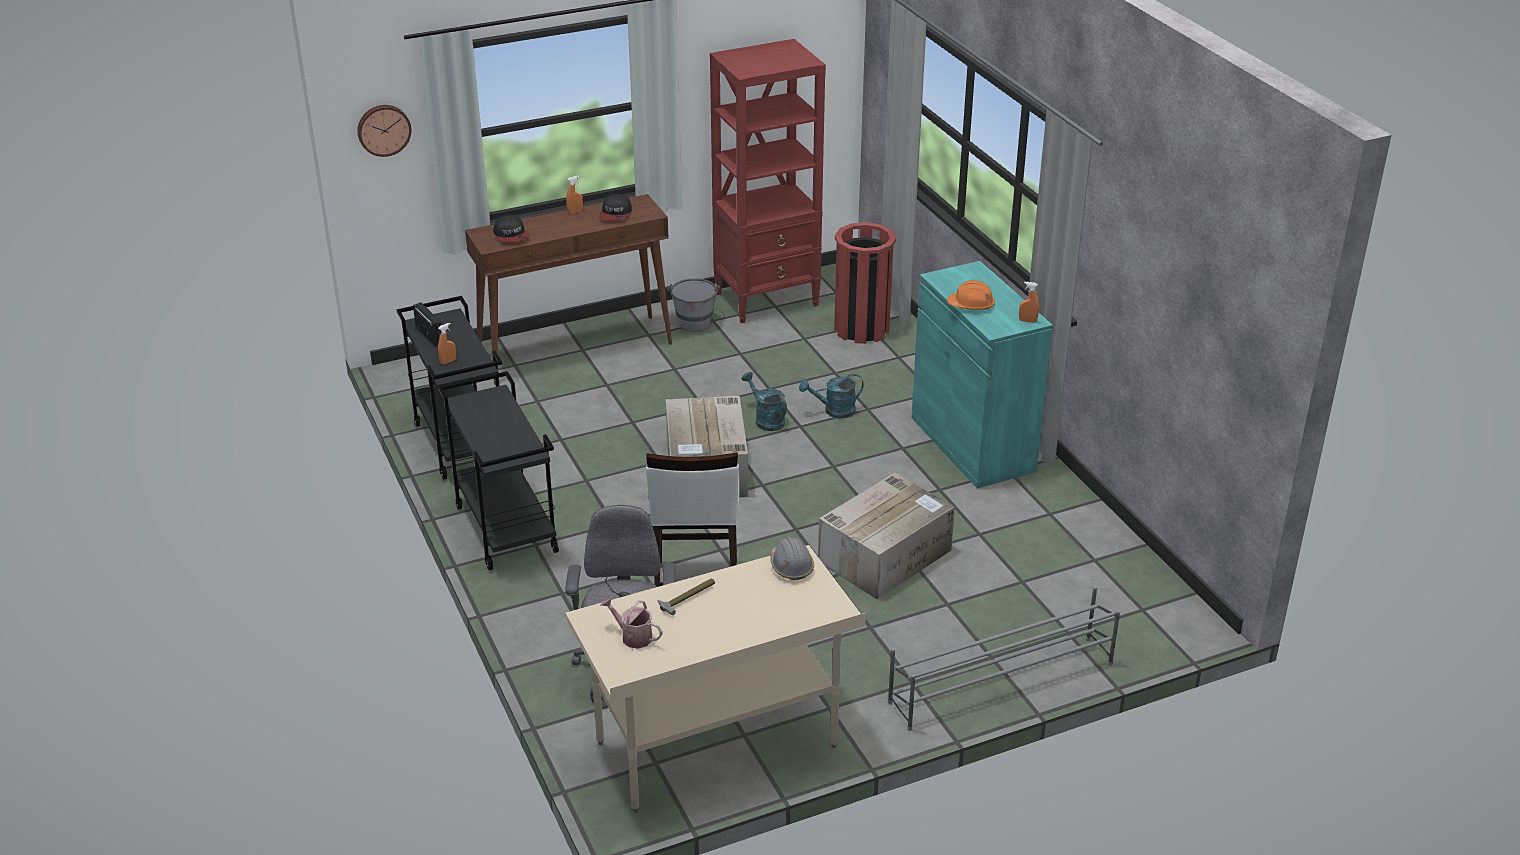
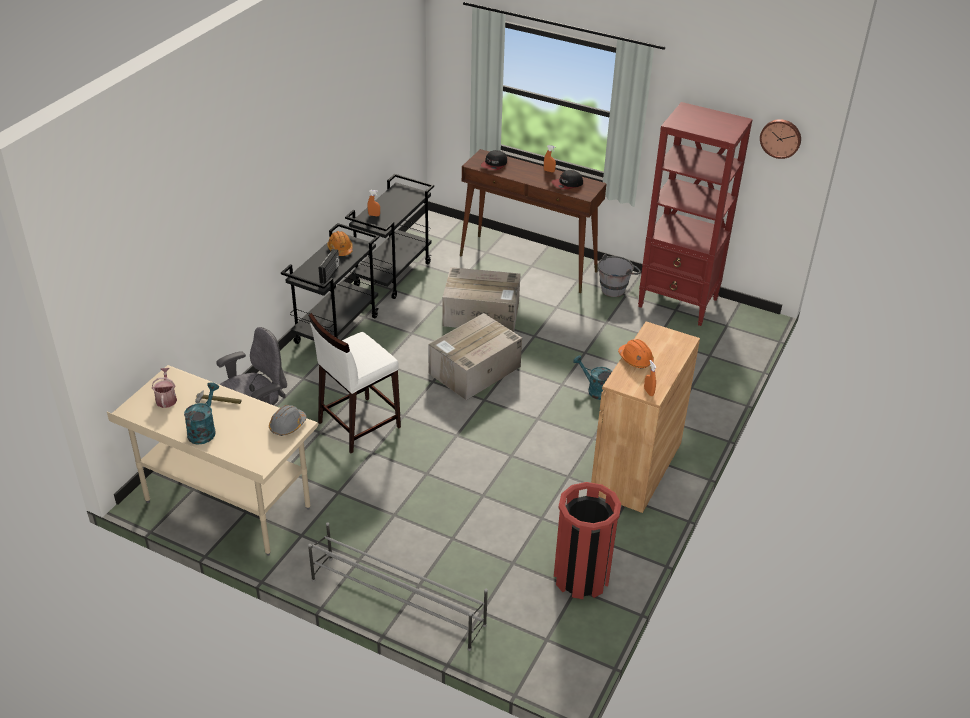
camera: 50 degrees right, 5 degrees up
wall clock [357,105,411,157] -> wall clock moved to [760,119,801,159]
radio [413,302,441,346] -> radio moved to [319,249,339,284]
turquoise watering can [742,372,787,431] -> turquoise watering can moved to [184,382,219,445]
cardboard box [818,473,955,599] -> cardboard box moved to [443,267,521,332]
red trash can [834,222,896,344] -> red trash can moved to [554,482,621,599]
turquoise cabinet [911,261,1053,489] -> brown cabinet [591,321,700,513]
none -> orange hard hat [327,231,353,256]

